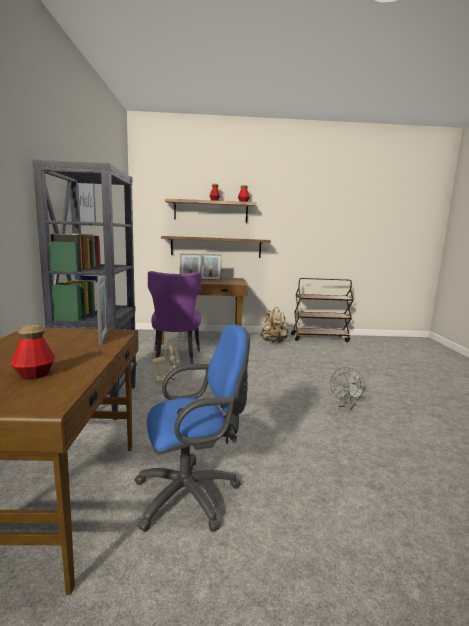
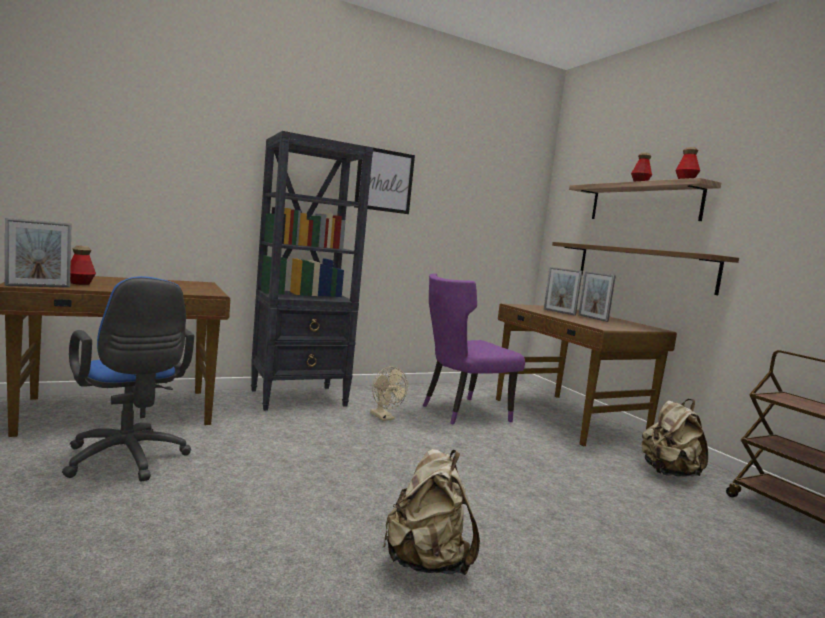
camera: 65 degrees right, 5 degrees down
picture frame [96,276,108,345] -> picture frame moved to [5,218,71,288]
grey fan [330,367,365,412] -> beige backpack [382,449,480,575]

